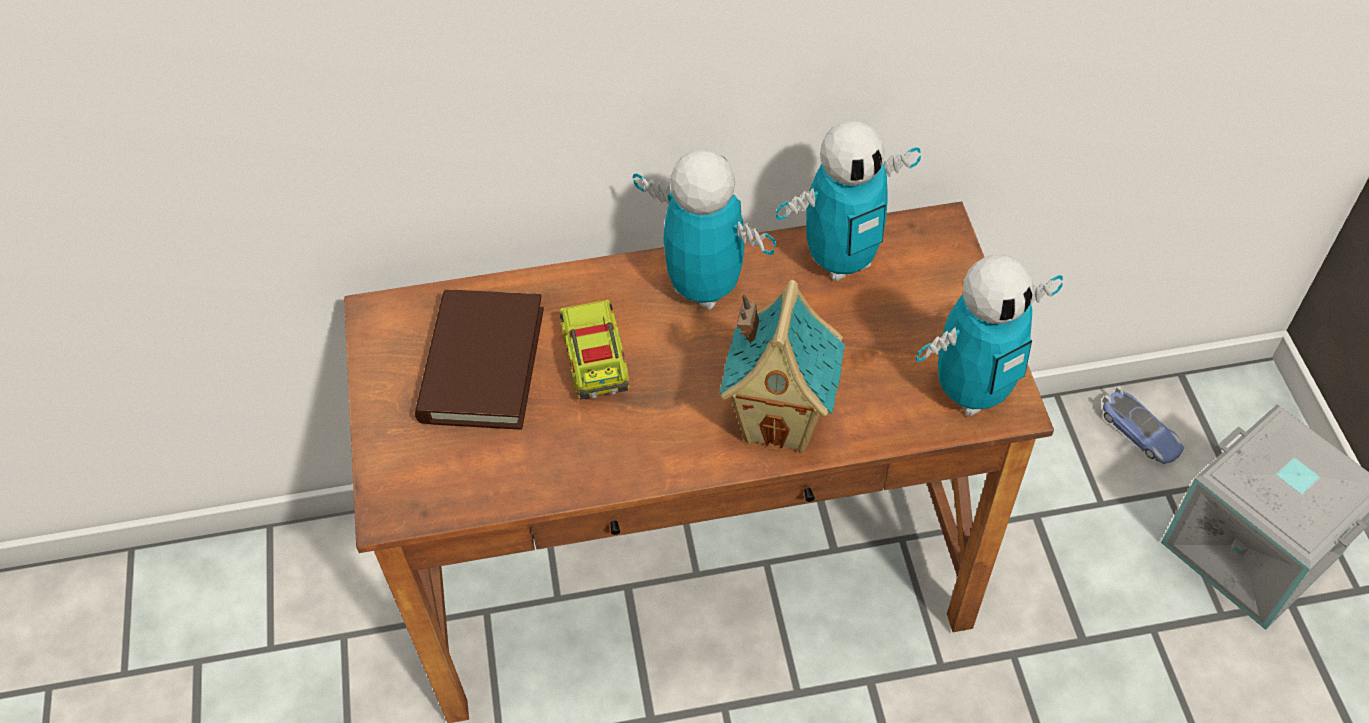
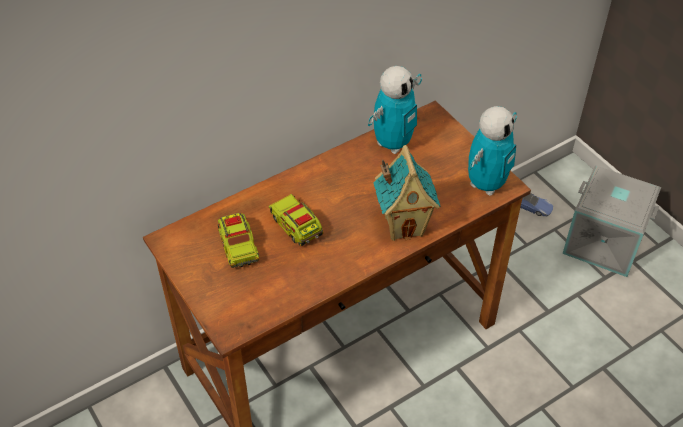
camera: 25 degrees left, 5 degrees down
brown book [415,290,544,430] -> toy truck [218,213,259,268]
toy robot [632,149,776,310] -> none

